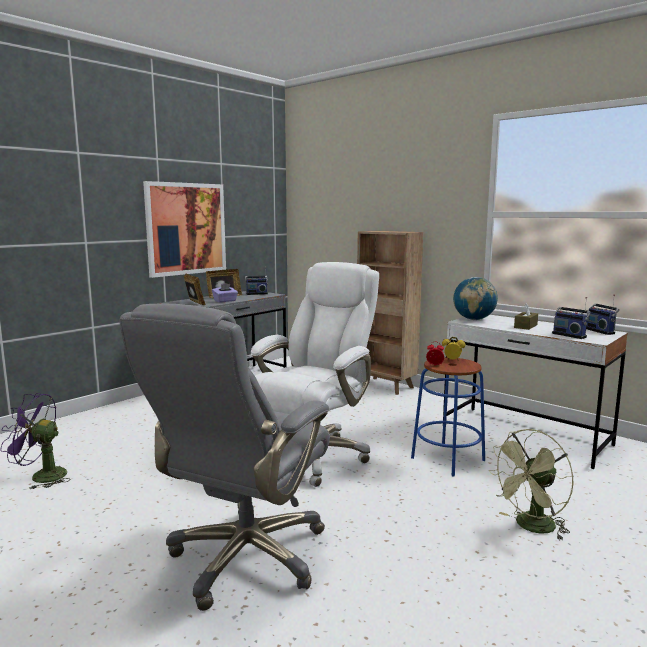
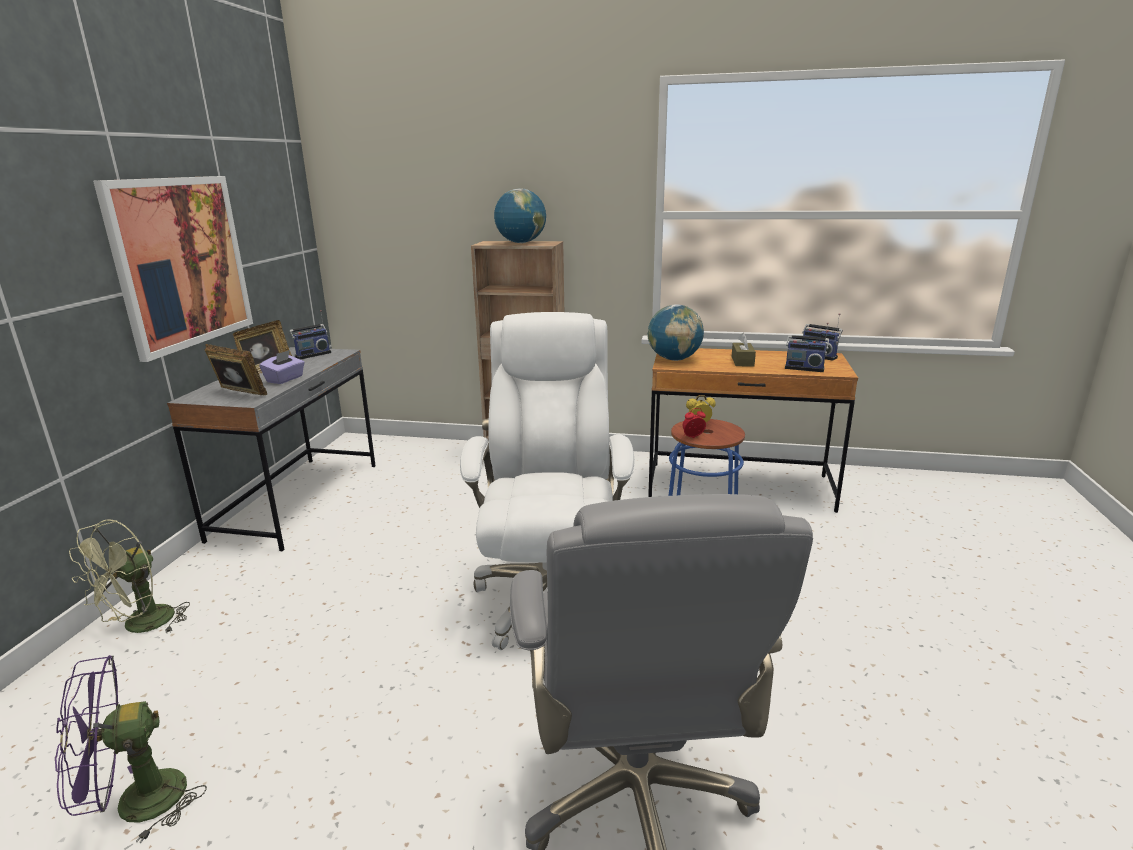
camera: 30 degrees left, 10 degrees up
white desk [443,315,628,469] -> brown desk [648,348,858,513]
green fan [488,429,574,541] -> green fan moved to [69,519,190,633]
none -> globe [494,188,546,243]

